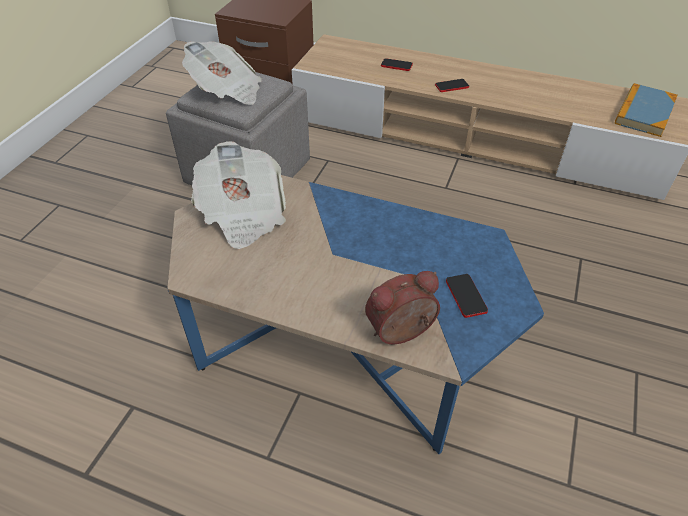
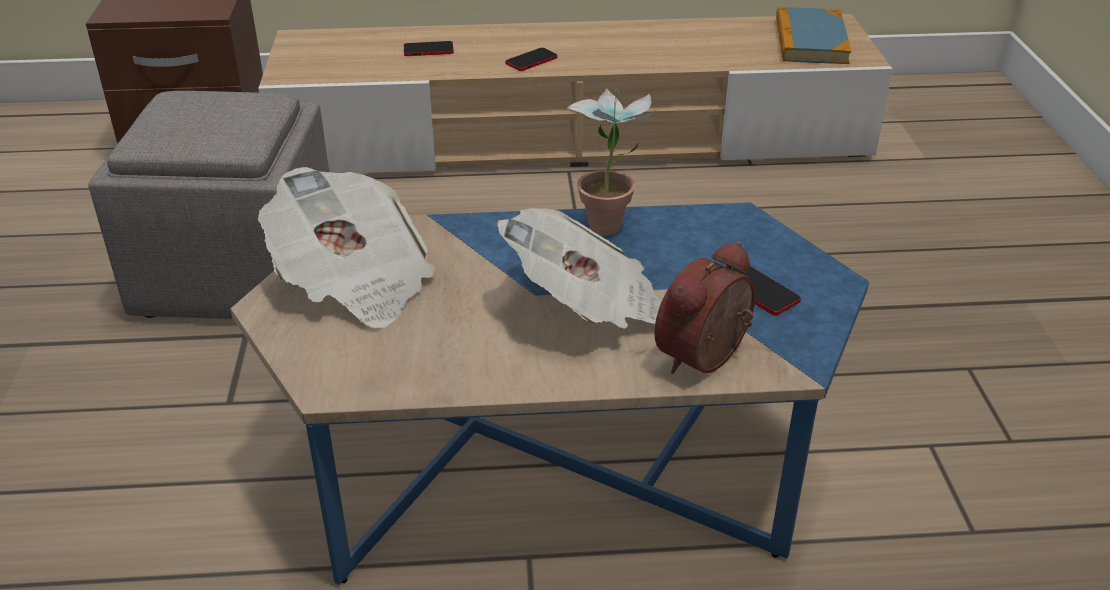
camera: 25 degrees left, 10 degrees down
newspaper [182,41,262,105] -> newspaper moved to [497,208,661,329]
none -> potted plant [566,88,656,236]

